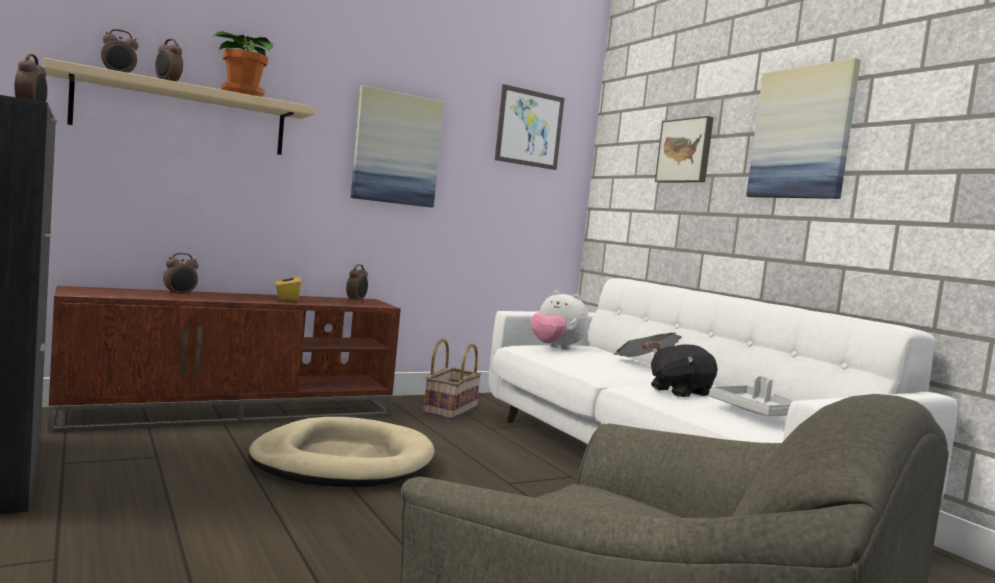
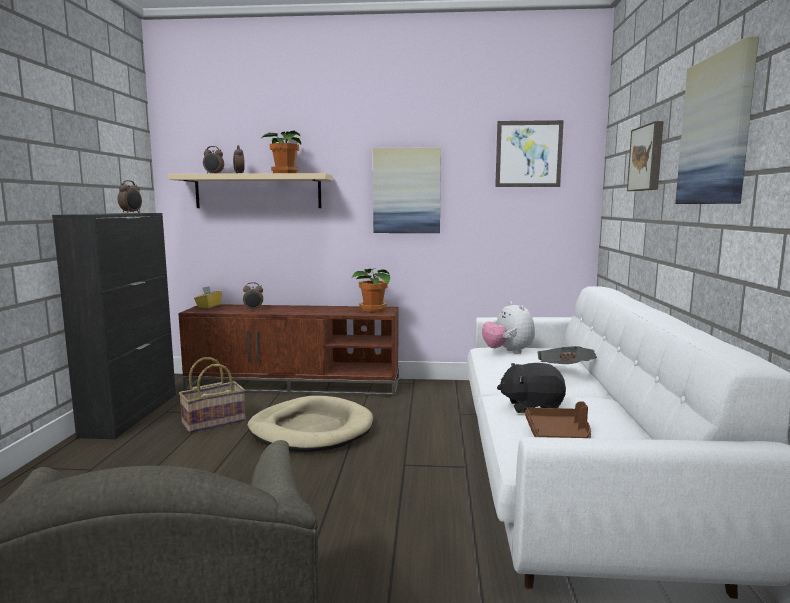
camera: 35 degrees right, 5 degrees up
yellow tissue box [275,270,302,301] -> yellow tissue box moved to [194,286,222,308]
alarm clock [346,264,368,302] -> potted plant [352,269,390,312]
basket [423,339,481,420] -> basket moved to [179,357,246,433]
grey tray [709,376,794,416] -> brown tray [525,401,591,438]

